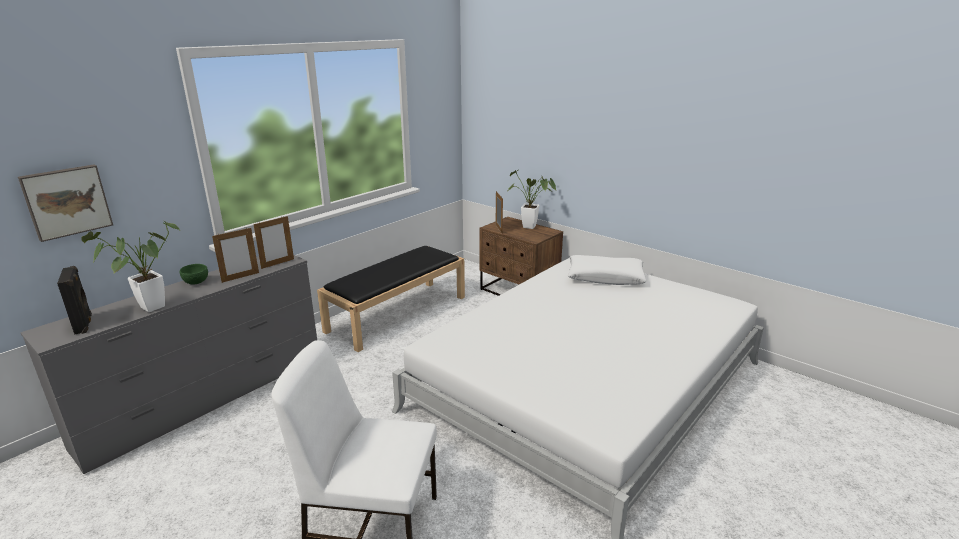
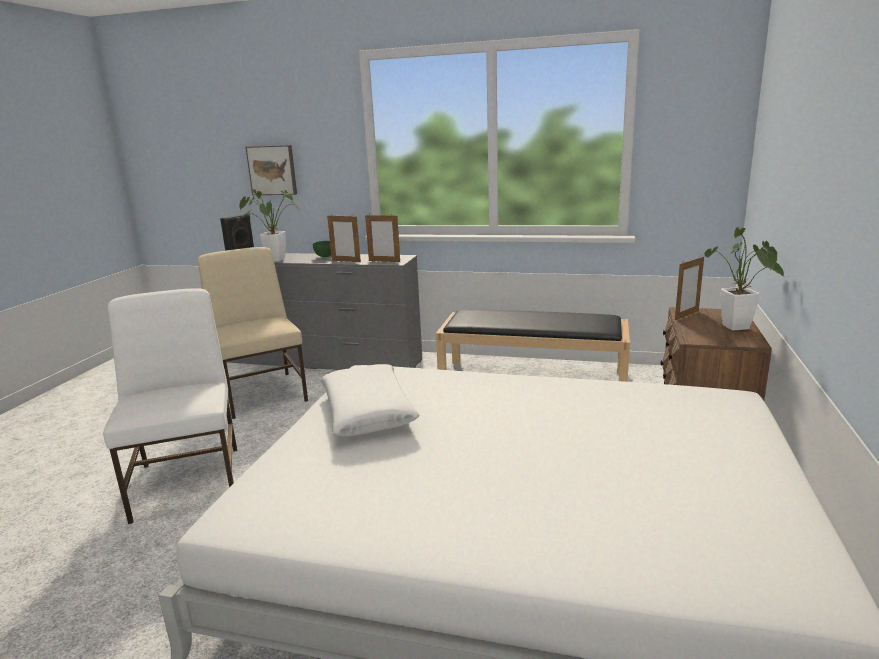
camera: 65 degrees right, 5 degrees down
white pillow [568,255,647,285] -> white pillow moved to [320,364,419,437]
none -> beige chair [198,247,308,419]

